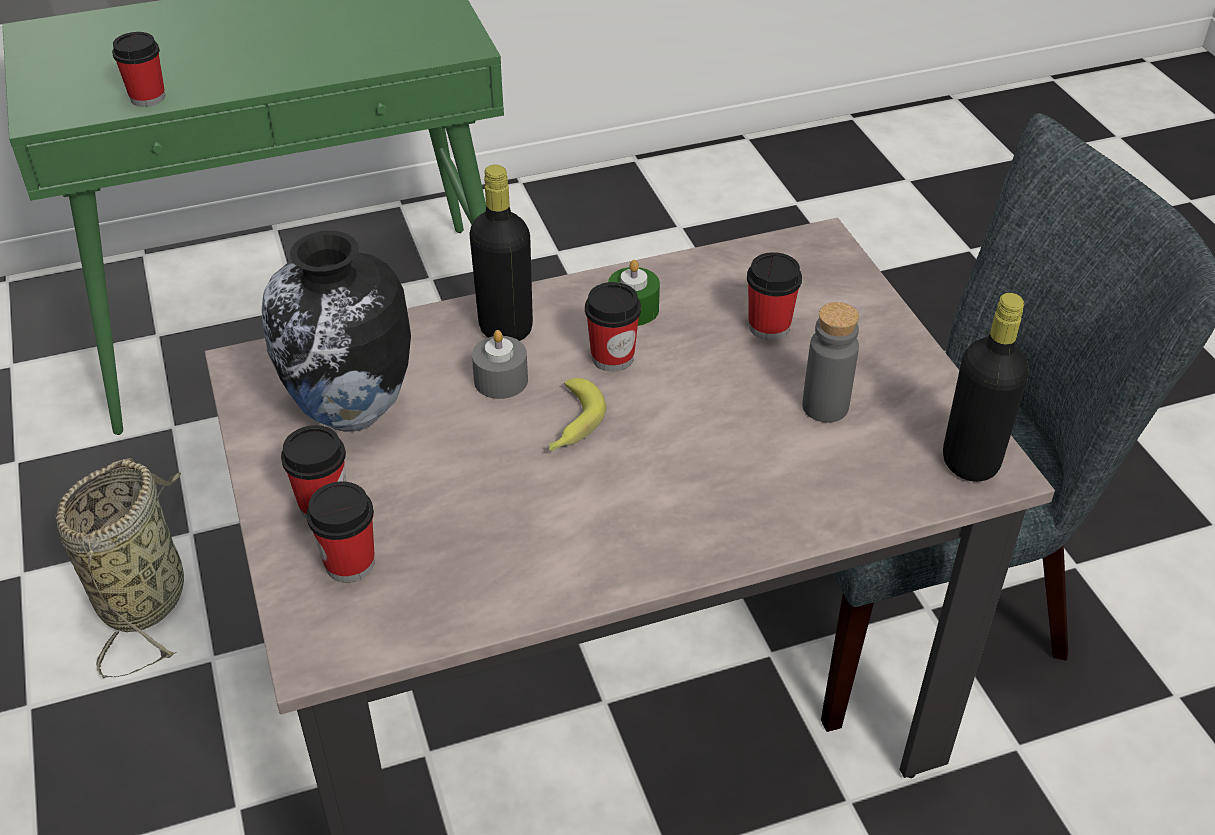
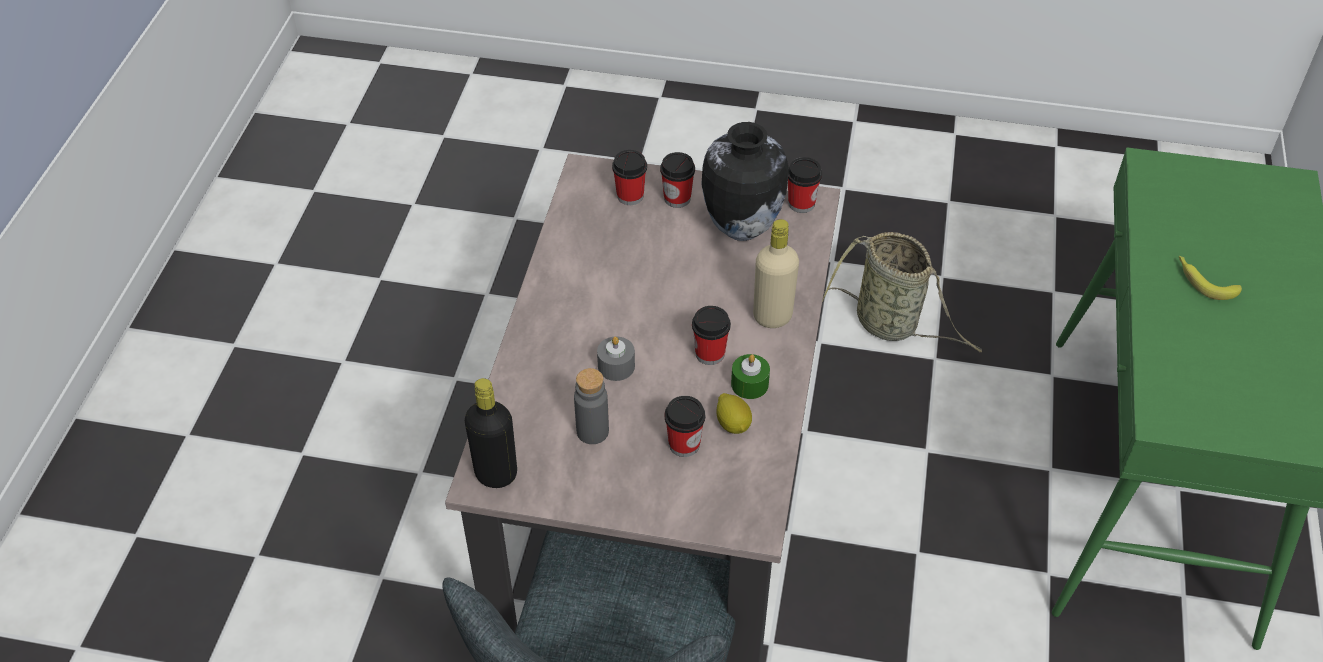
camera: 120 degrees right, 5 degrees up
cup [112,32,165,107] -> cup moved to [788,157,822,213]
black bottle [469,165,533,341] -> beige bottle [753,219,799,328]
grey candle [472,330,528,399] -> grey candle moved to [597,337,635,381]
banana [549,378,606,451] -> banana moved to [1179,256,1242,300]
none -> lemon [716,393,752,434]

